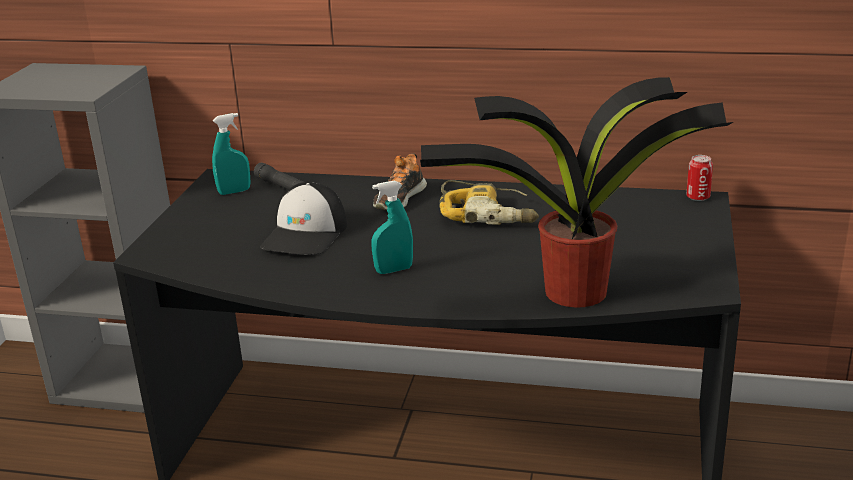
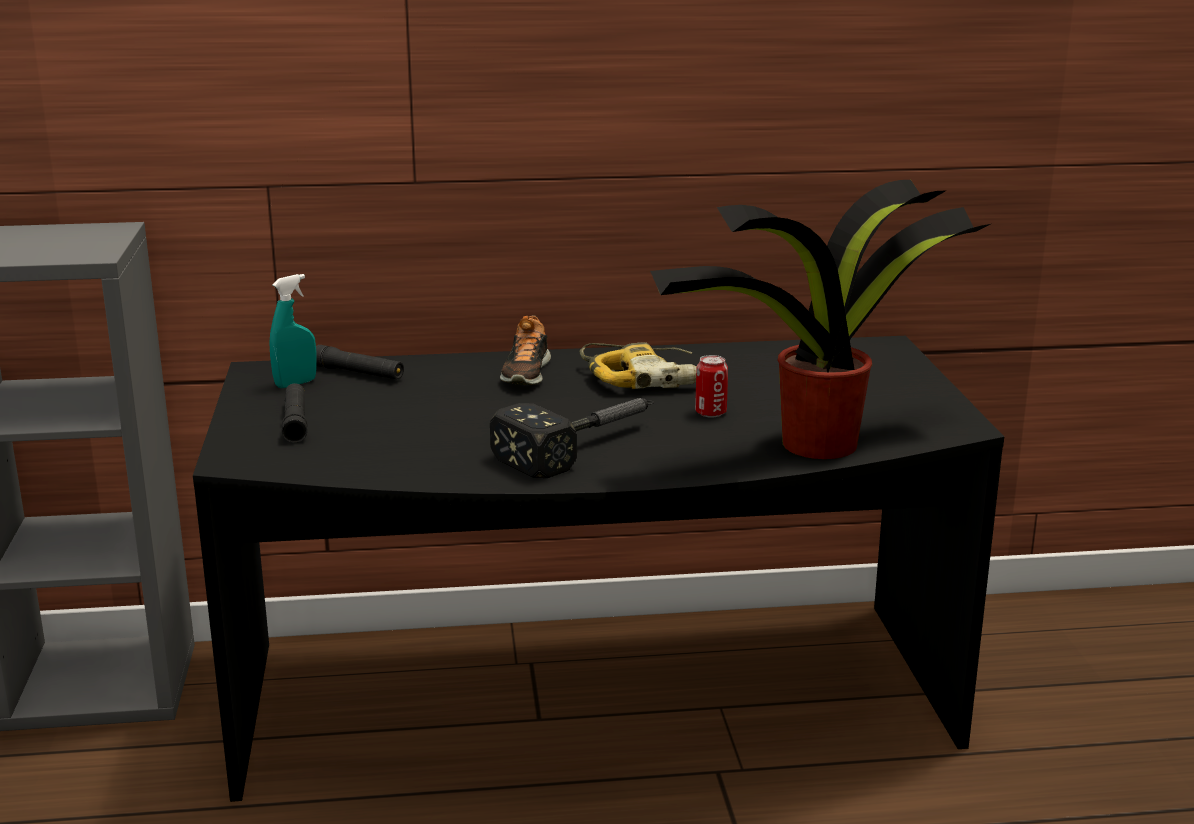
camera: 20 degrees left, 5 degrees down
cap [260,182,347,255] -> none
turquoise spray bottle [371,181,413,274] -> hammer [490,398,654,478]
can [686,155,713,201] -> can moved to [695,355,728,417]
none -> black flashlight [282,383,307,443]

